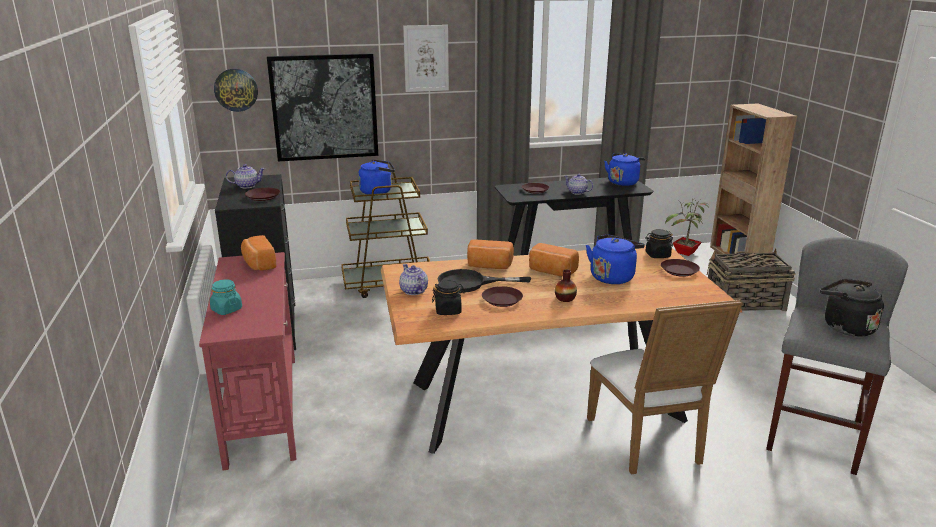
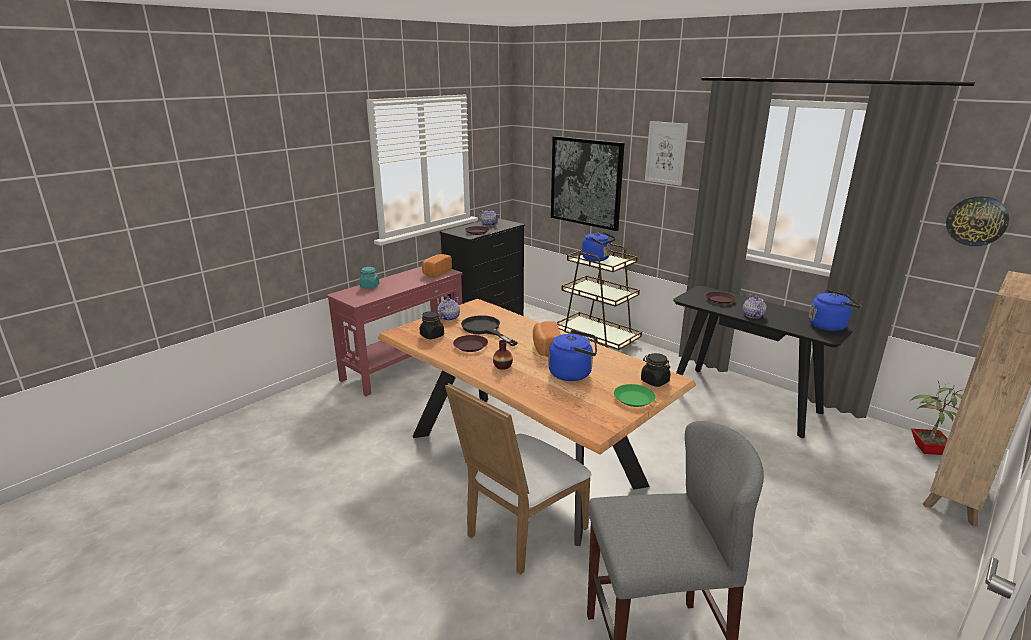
camera: 55 degrees right, 0 degrees up
wall clock [214,69,258,112] -> wall clock moved to [946,196,1009,246]
bread [467,239,514,269] -> none
brown plate [661,259,700,277] -> green plate [614,384,656,407]
basket [707,248,795,311] -> none
black kettle [820,279,884,337] -> none

